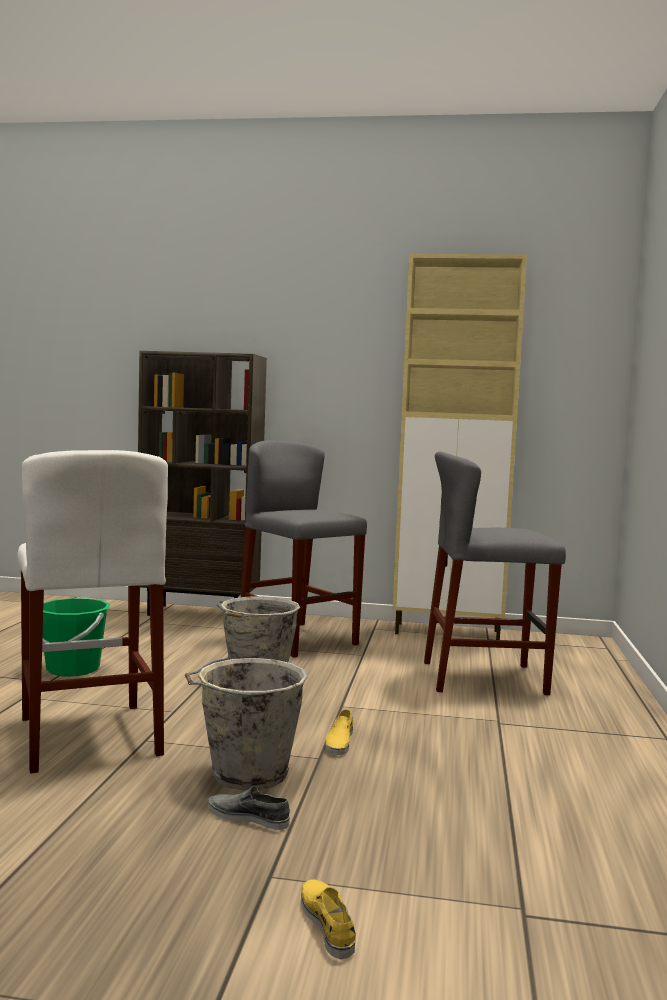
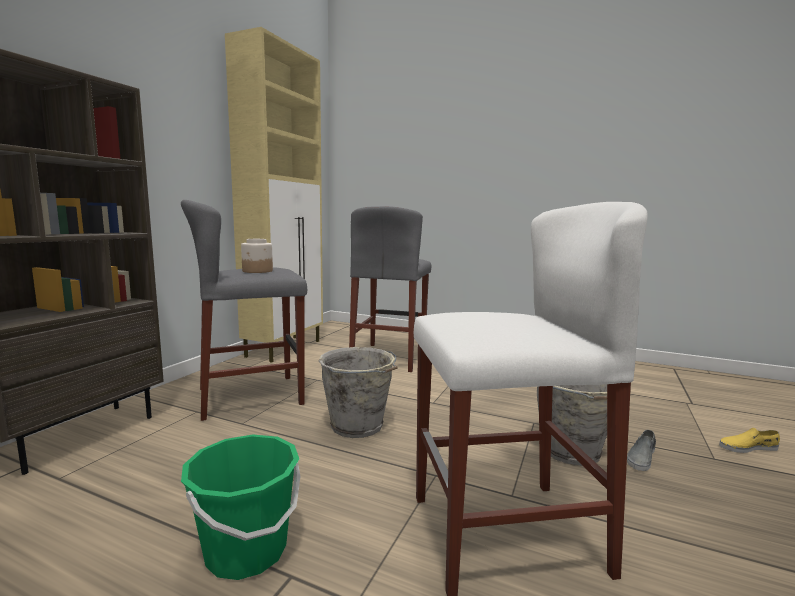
camera: 75 degrees left, 5 degrees up
yellow shoe [325,710,353,755] -> none
none -> jar [241,239,273,273]

